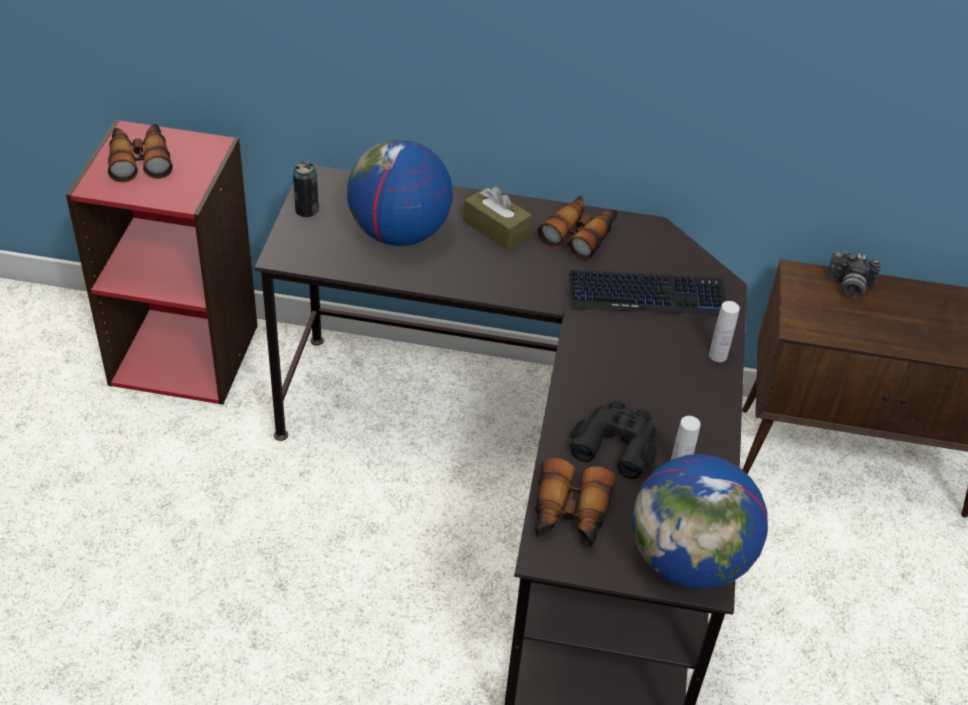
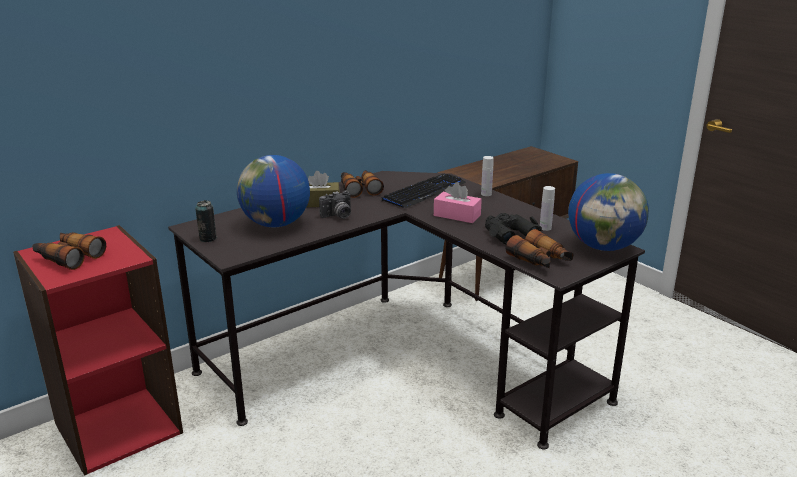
camera: 45 degrees left, 20 degrees down
camera [826,251,881,298] -> camera moved to [319,190,351,219]
none -> pink tissue box [434,182,482,223]

